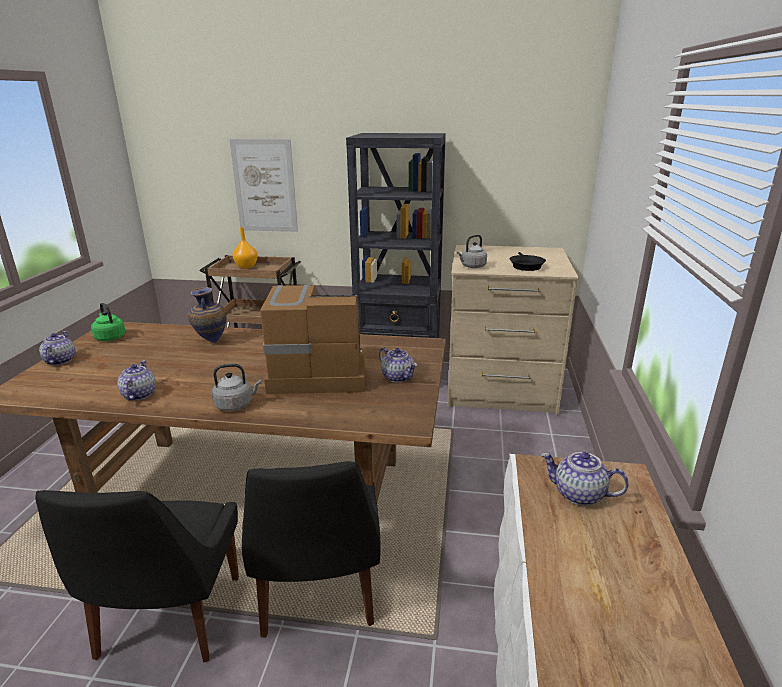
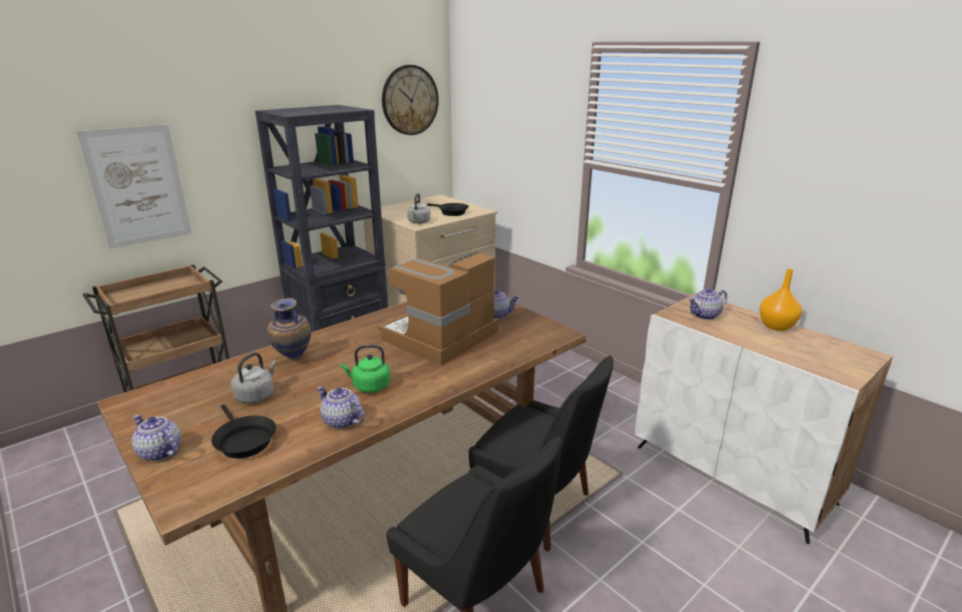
camera: 50 degrees left, 0 degrees up
green kettle [91,303,125,341] -> green kettle moved to [341,345,390,393]
grey kettle [211,364,261,411] -> grey kettle moved to [231,352,276,403]
orange vase [233,227,258,269] -> orange vase moved to [759,269,802,331]
none -> black frying pan [211,405,276,458]
none -> wall clock [382,65,439,135]

